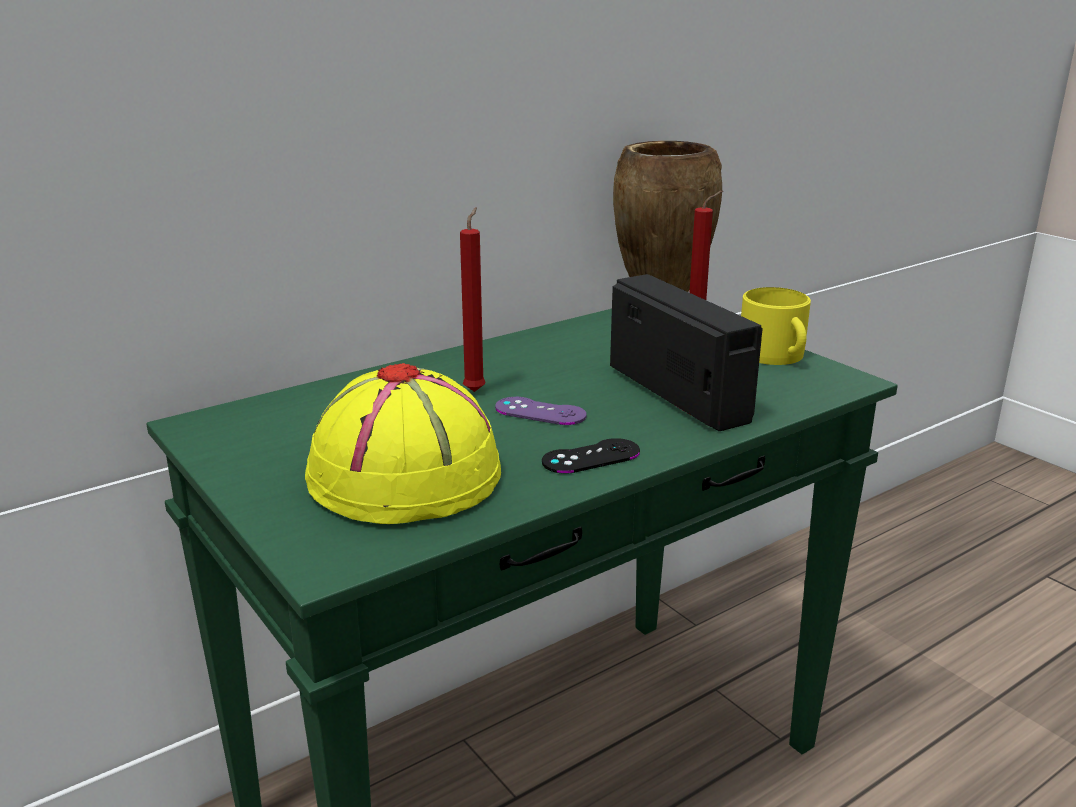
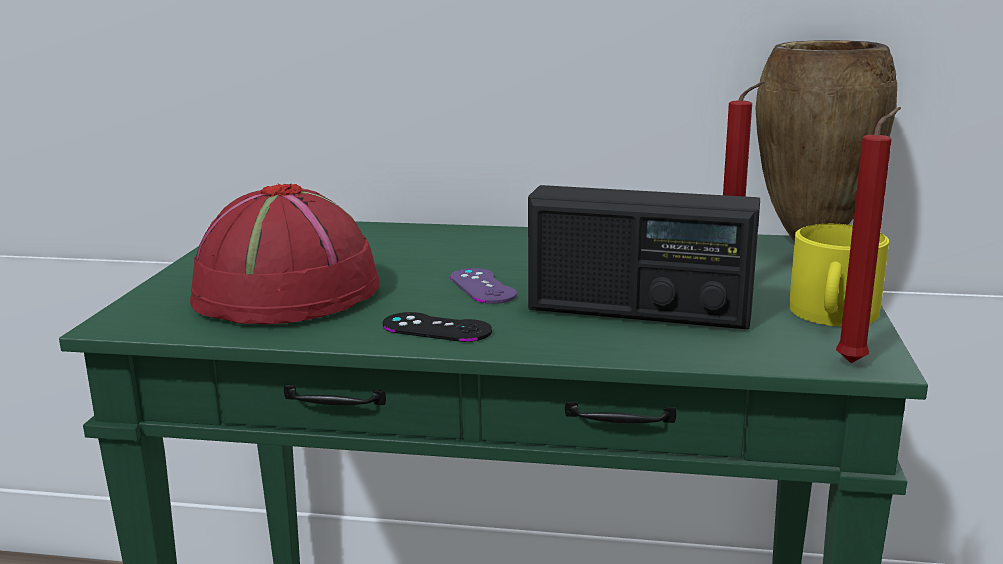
camera: 45 degrees right, 5 degrees down
yellow hat [305,363,501,524] -> red hat [190,184,380,324]
red candle [460,207,485,392] -> red candle moved to [836,107,901,363]
radio [610,274,763,431] -> radio turned 90 degrees clockwise [528,185,760,329]

